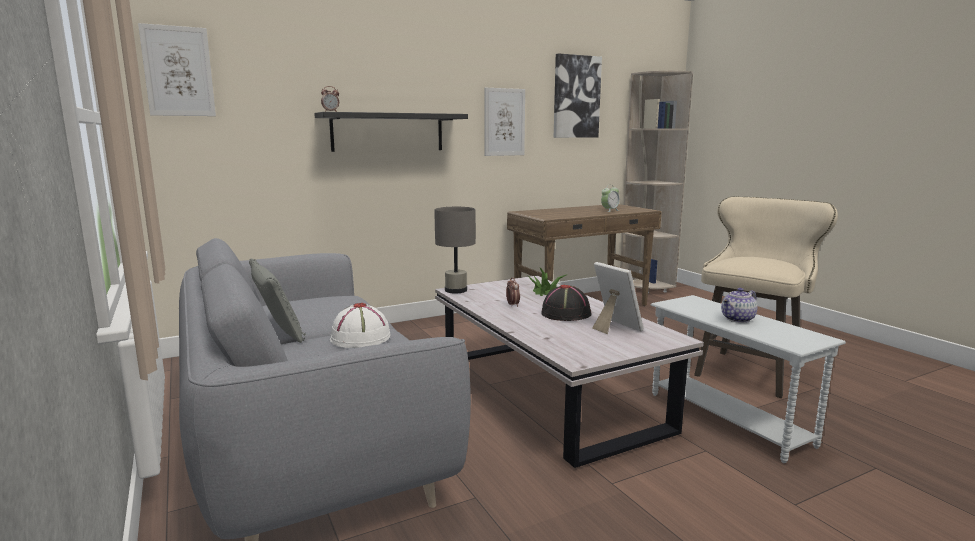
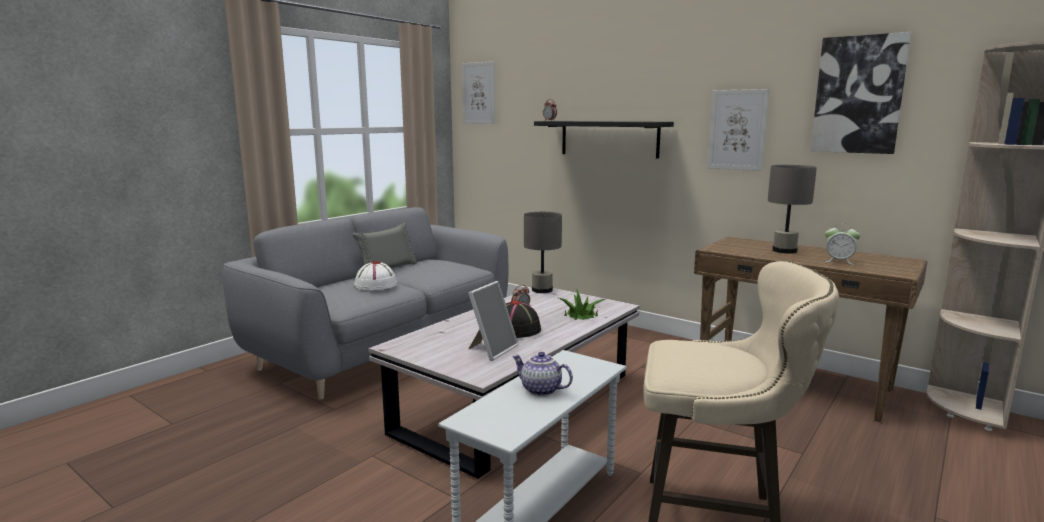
camera: 65 degrees right, 0 degrees up
none -> grey table lamp [768,165,817,254]

